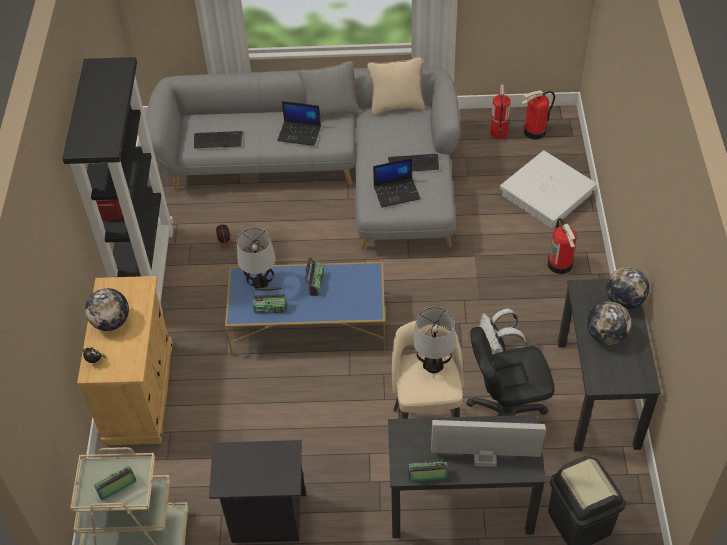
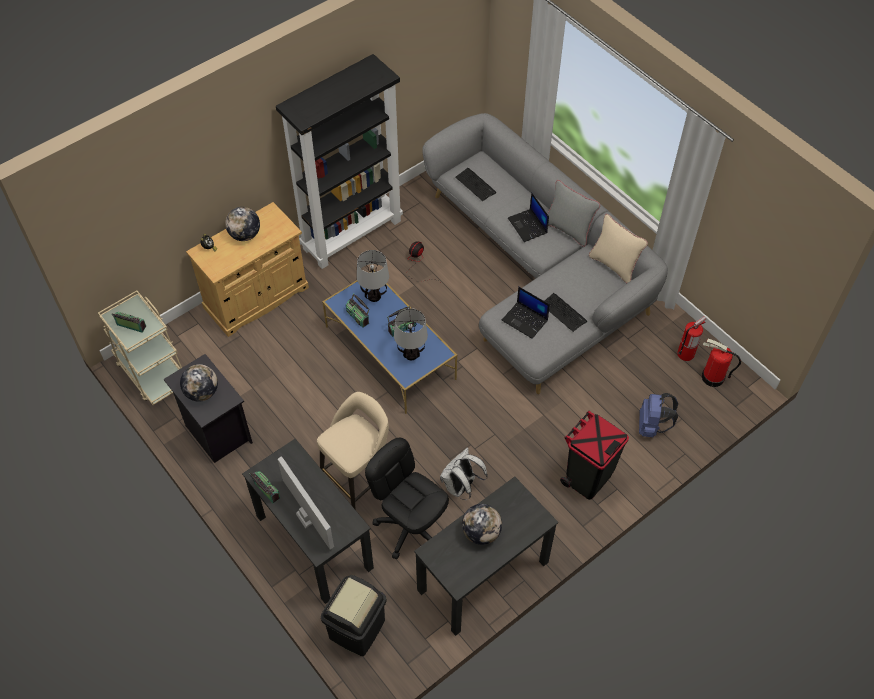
camera: 50 degrees right, 5 degrees up
table lamp [413,307,456,373] -> table lamp moved to [394,308,428,360]
white storage box [500,150,596,229] -> blue backpack [639,393,678,438]
fire extinguisher [547,218,577,274] -> black trash can [560,411,629,500]
globe [606,267,649,310] -> globe moved to [180,364,218,402]

